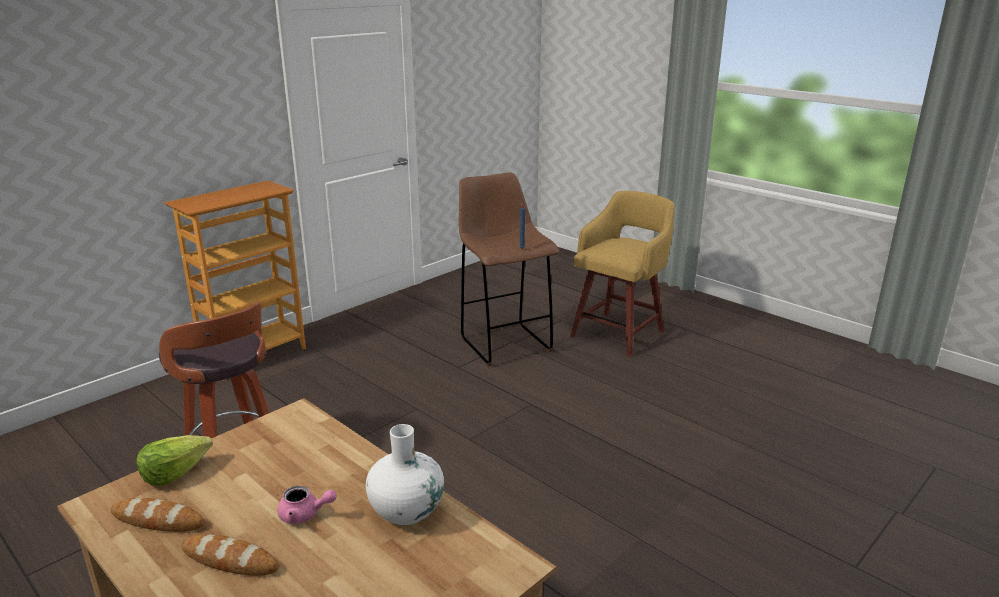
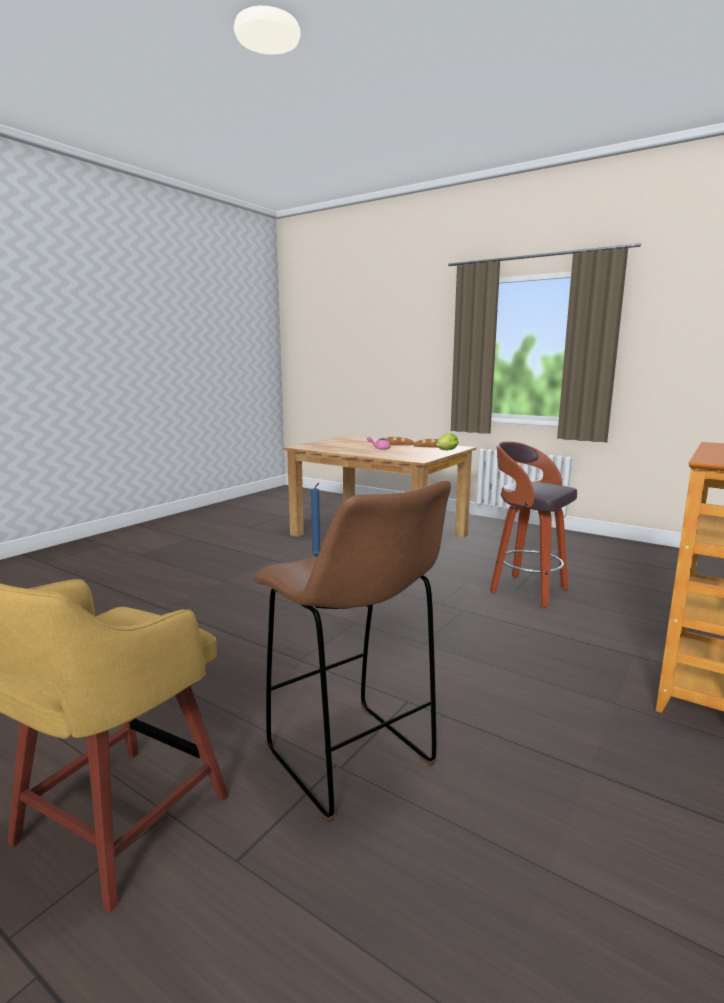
camera: 170 degrees right, 10 degrees down
white vase [366,424,444,525] -> none

